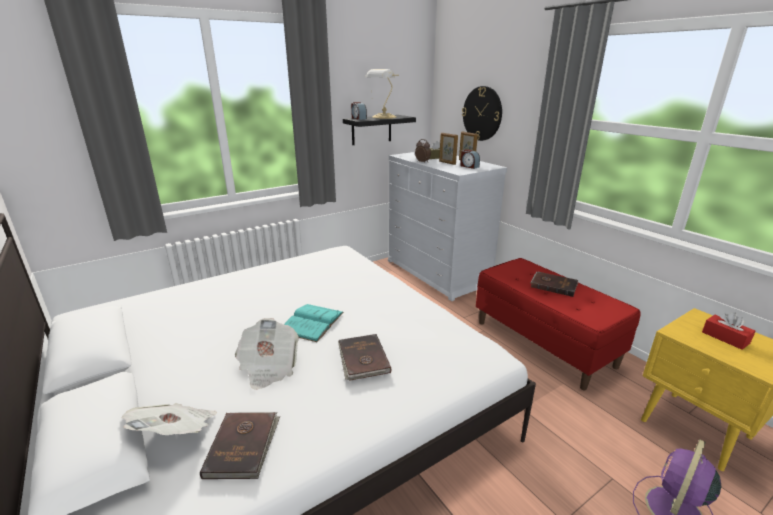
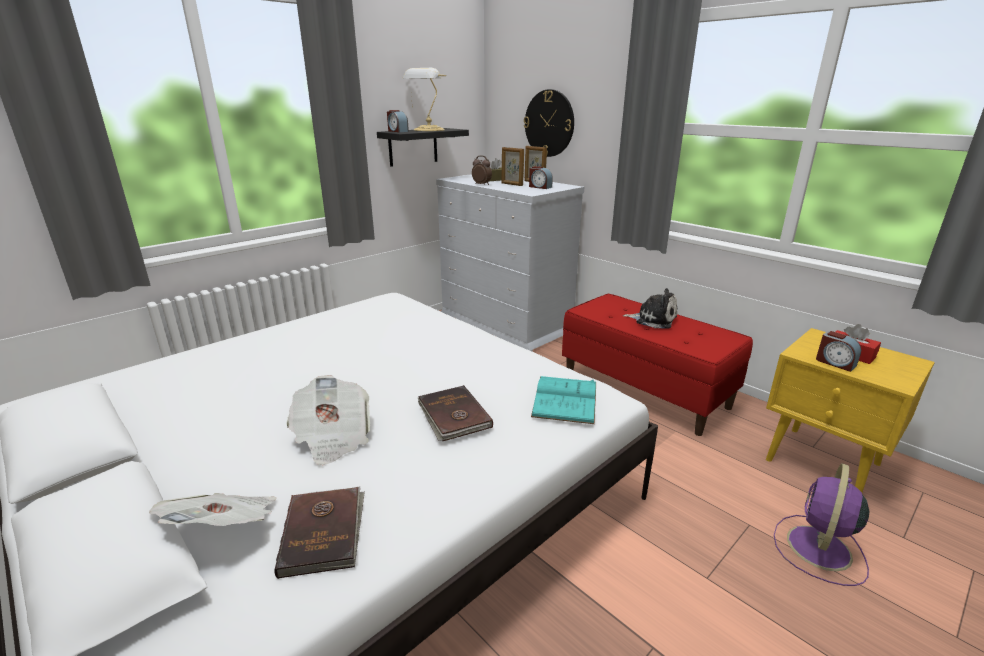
camera: 10 degrees left, 0 degrees up
turquoise book [284,304,344,342] -> turquoise book moved to [531,376,596,424]
brown book [531,271,578,297] -> plush toy [623,288,677,329]
none -> alarm clock [816,331,861,372]

